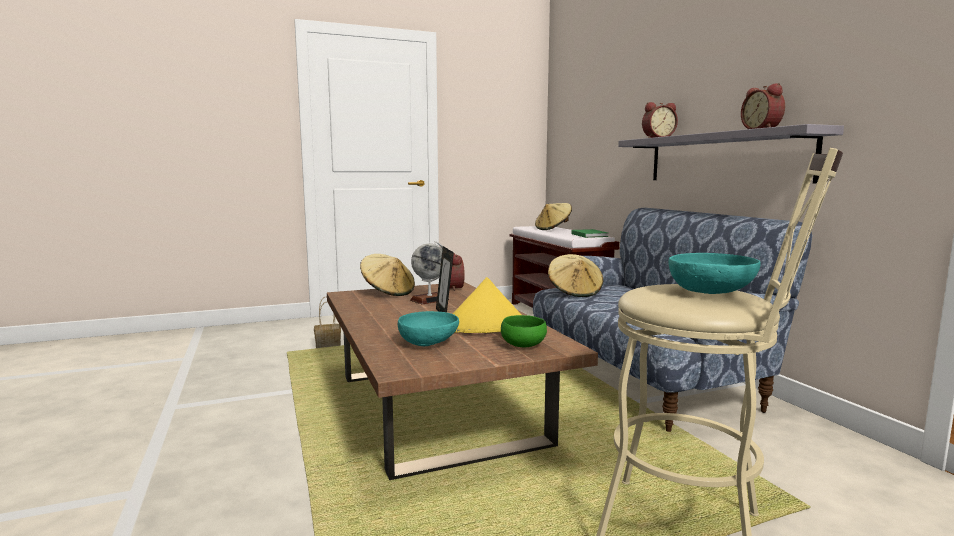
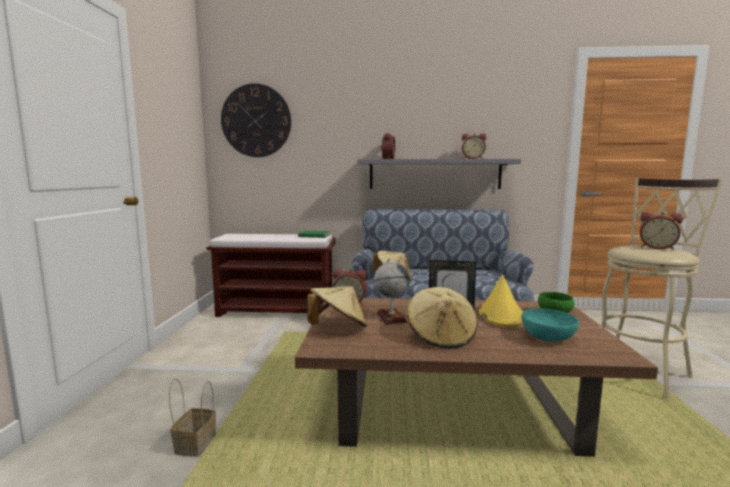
camera: 65 degrees left, 0 degrees up
beige hat [535,203,572,230] -> beige hat moved to [407,287,478,349]
turquoise bowl [668,253,761,294] -> alarm clock [640,212,683,250]
none -> wall clock [221,83,291,157]

